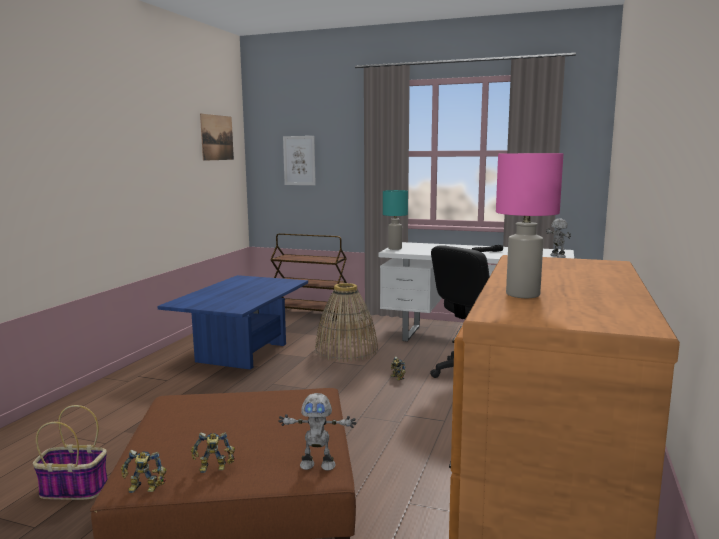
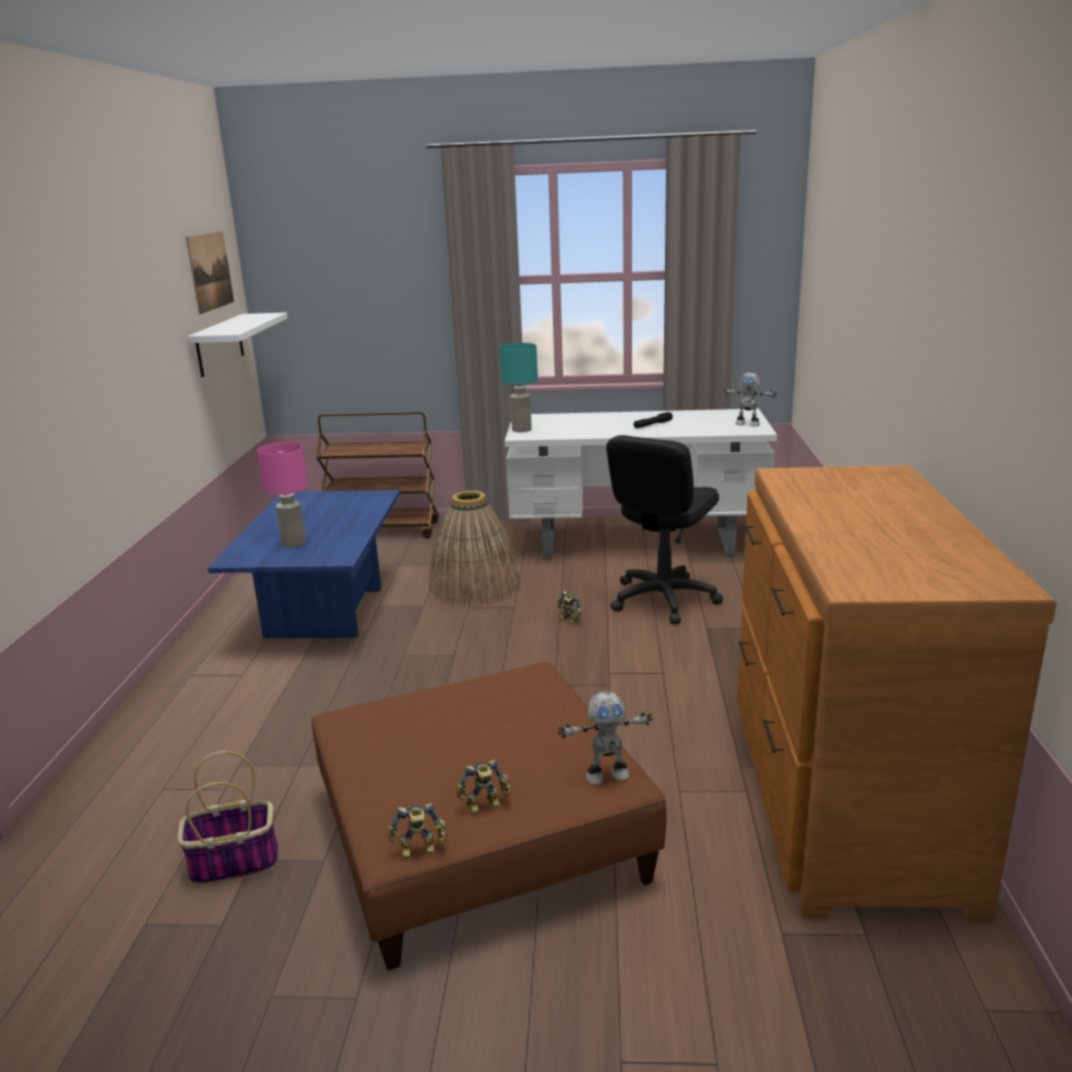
camera: 15 degrees left, 10 degrees up
picture [283,136,316,185] -> none
pink table lamp [496,153,563,298] -> pink table lamp moved to [257,442,308,547]
toy robot [546,218,571,258] -> toy robot turned 150 degrees clockwise [723,372,777,427]
none -> white shelf [187,312,288,377]

